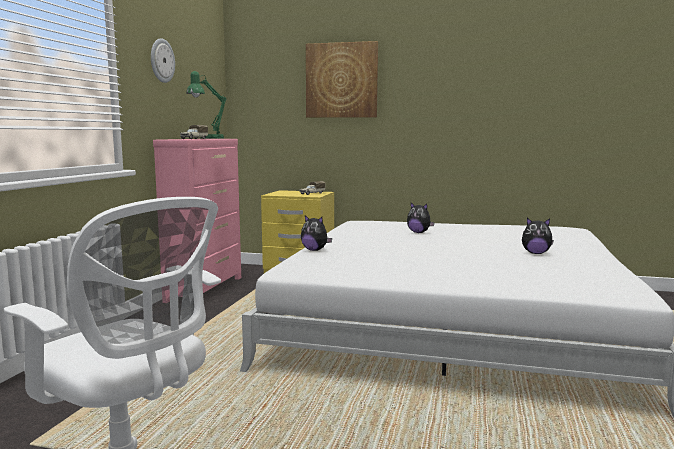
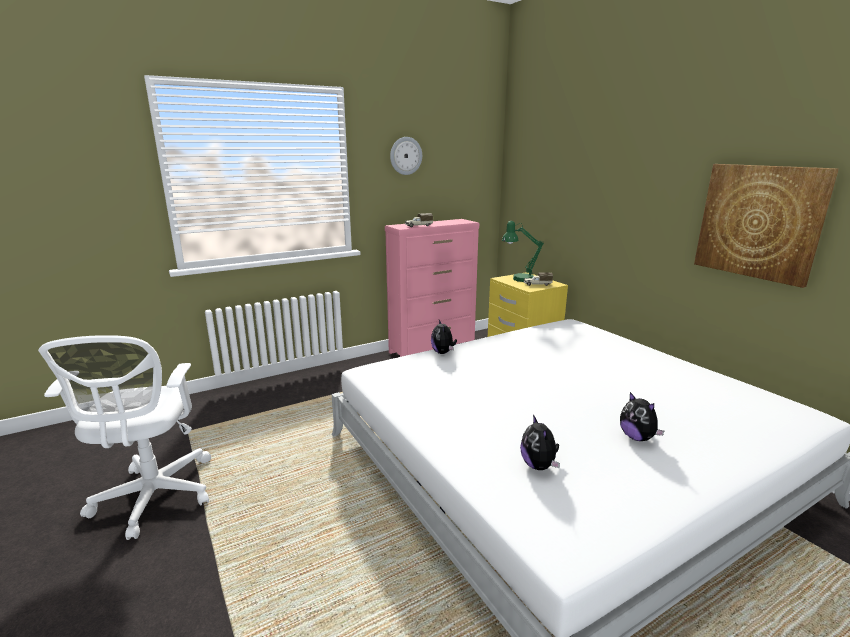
camera: 45 degrees right, 10 degrees up
green table lamp [186,71,227,139] -> green table lamp moved to [502,221,544,282]
picture [306,41,378,117] -> picture moved to [694,164,839,288]
plush toy [407,203,435,233] -> plush toy moved to [520,414,560,470]

